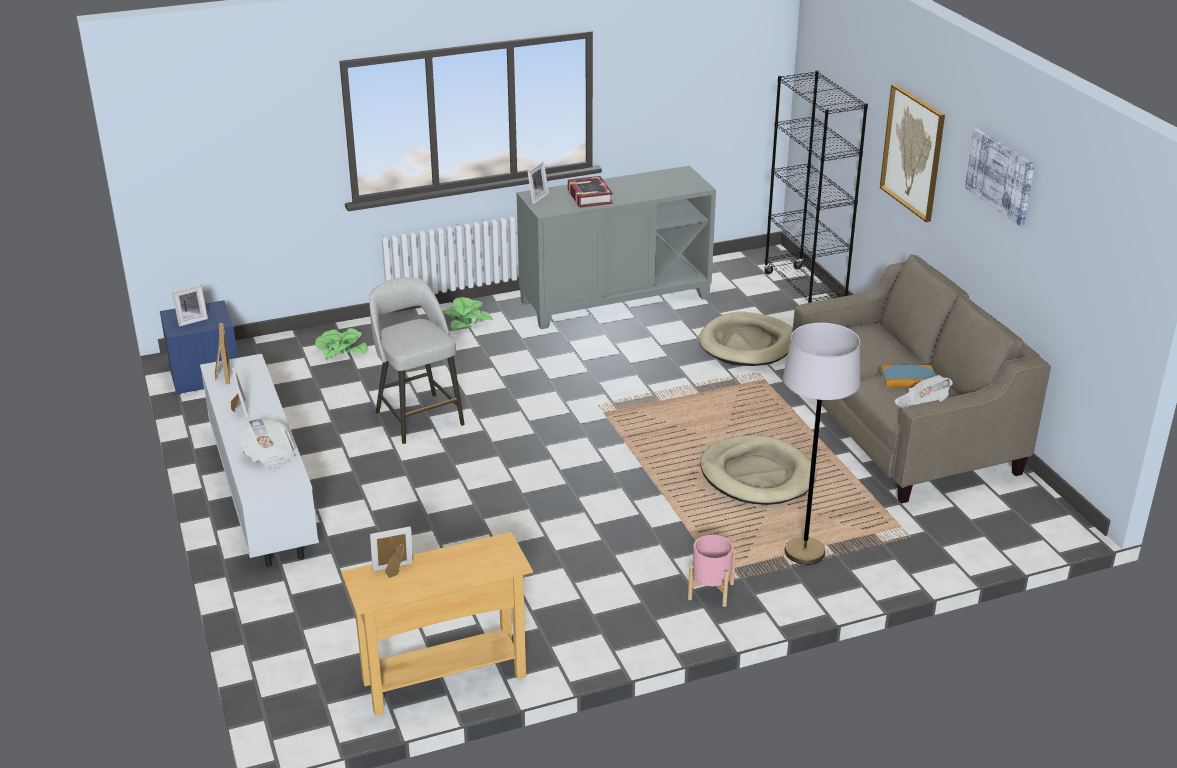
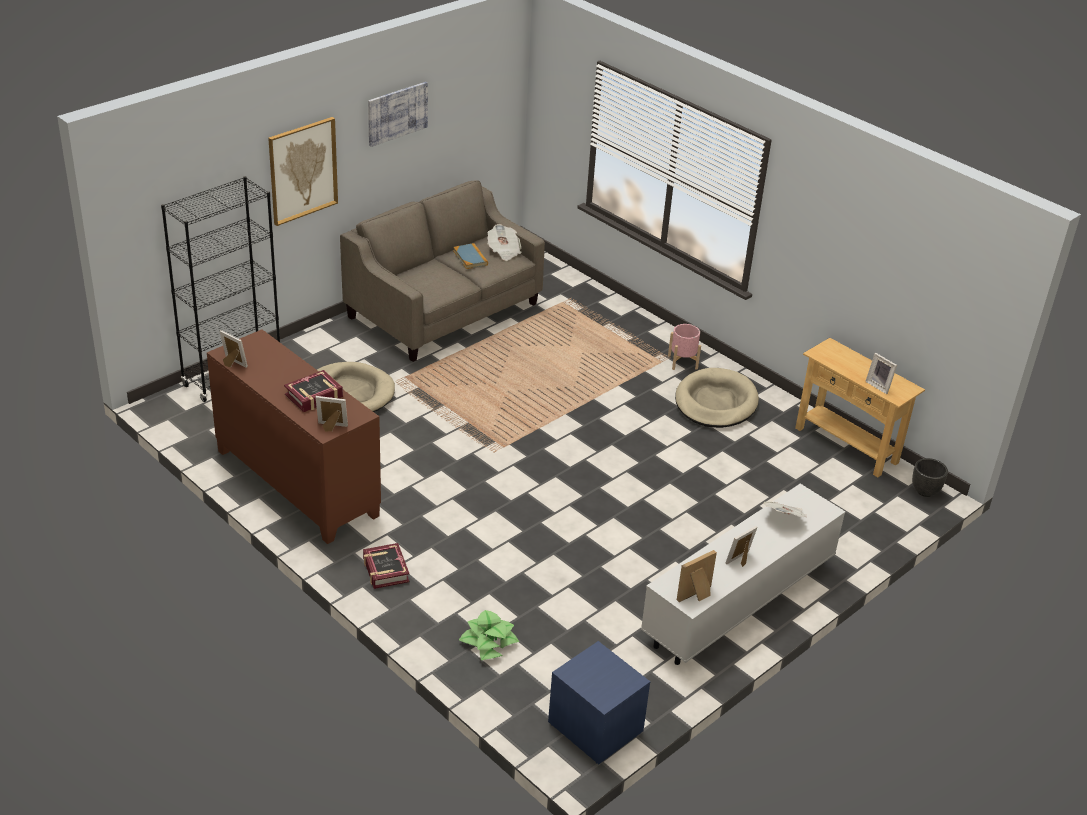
camera: 115 degrees left, 5 degrees up
picture frame [172,284,208,327] -> picture frame moved to [219,330,248,368]
grey stool [369,277,465,444] -> none
potted plant [443,297,493,330] -> book [363,543,409,589]
grey cabinet [517,166,716,329] -> brown cabinet [207,329,381,544]
beige dog bed [700,435,817,505] -> beige dog bed moved to [675,368,759,428]
grey floor lamp [783,323,860,565] -> none
none -> black planter [912,458,948,497]

